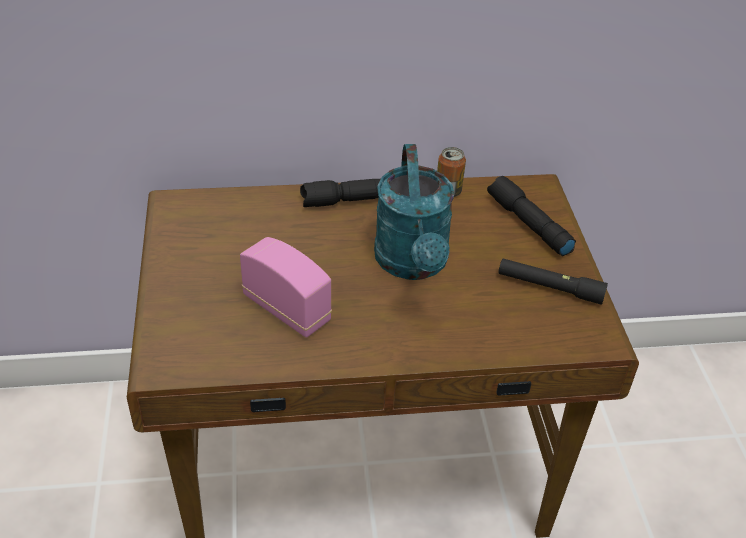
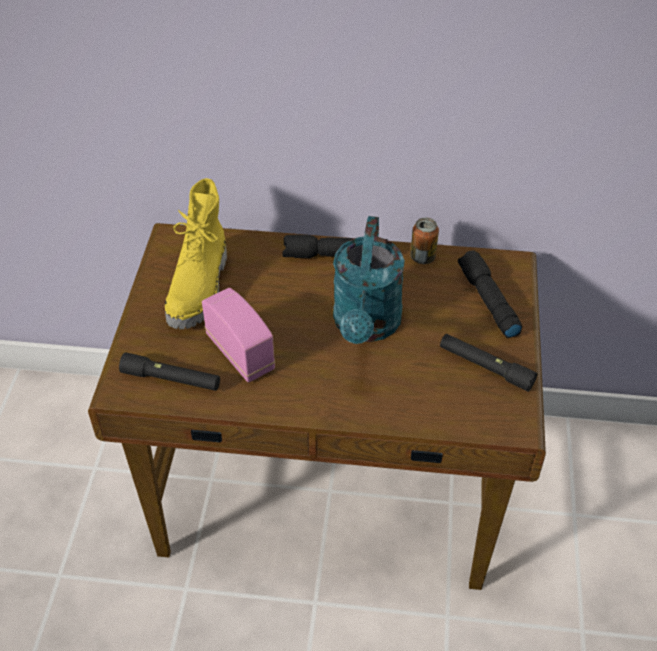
camera: 15 degrees right, 5 degrees up
none -> black flashlight [119,352,220,391]
none -> yellow boot [165,178,227,329]

